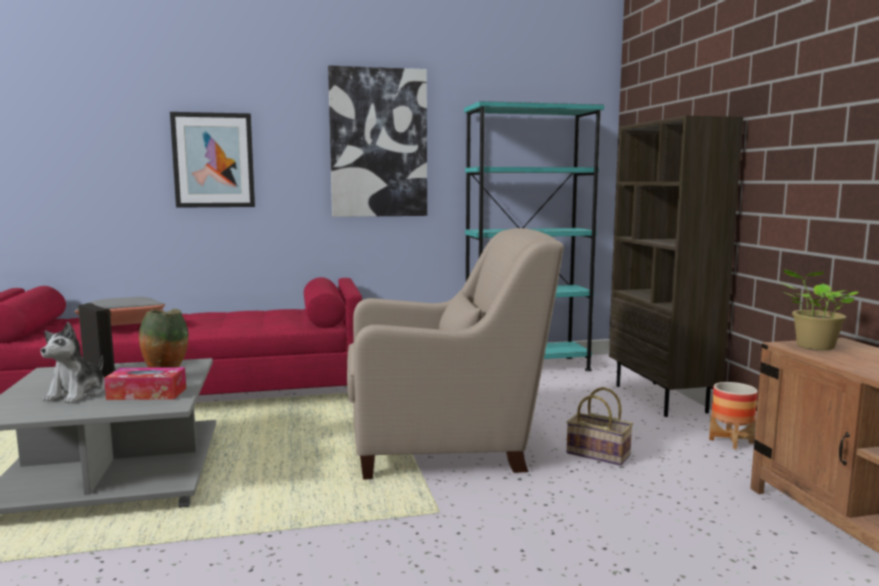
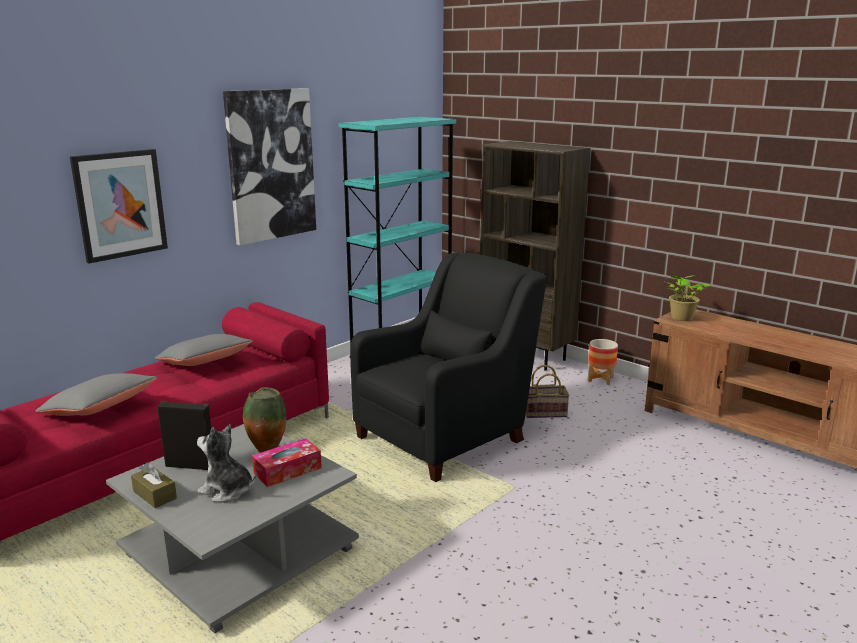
camera: 35 degrees left, 10 degrees up
plush toy [41,322,105,403] -> plush toy turned 135 degrees clockwise [197,424,257,502]
beige armchair [347,228,564,480] -> black armchair [350,252,547,482]
none -> brown tissue box [131,462,177,508]
none -> grey pillow [155,334,253,366]

